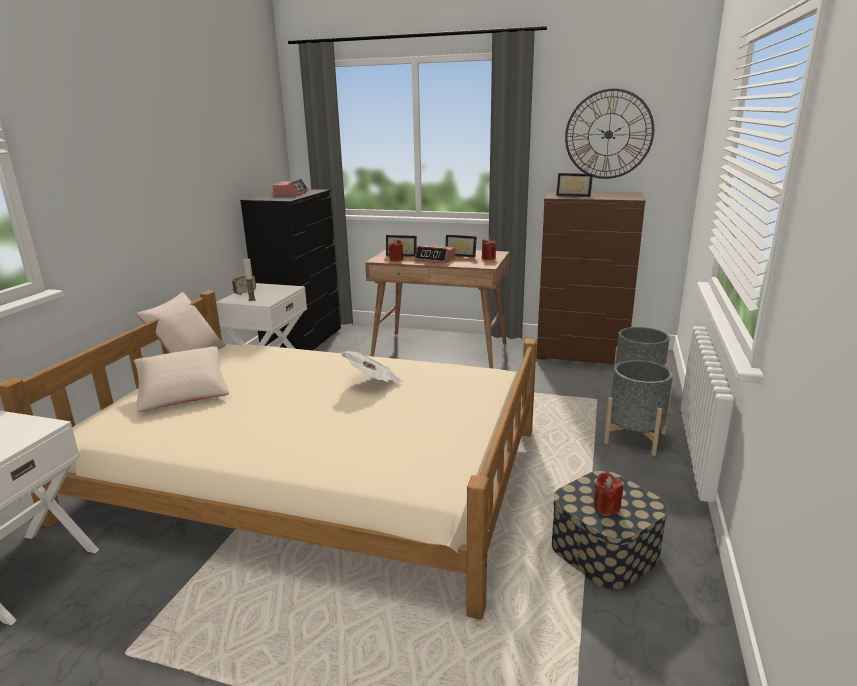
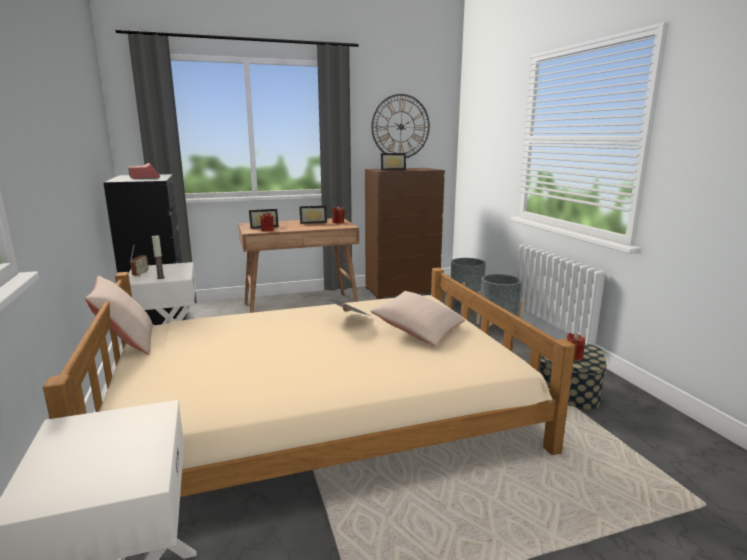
camera: 35 degrees left, 5 degrees down
beige pillow [134,346,229,412] -> beige pillow moved to [370,291,465,346]
alarm clock [414,245,455,263] -> none

